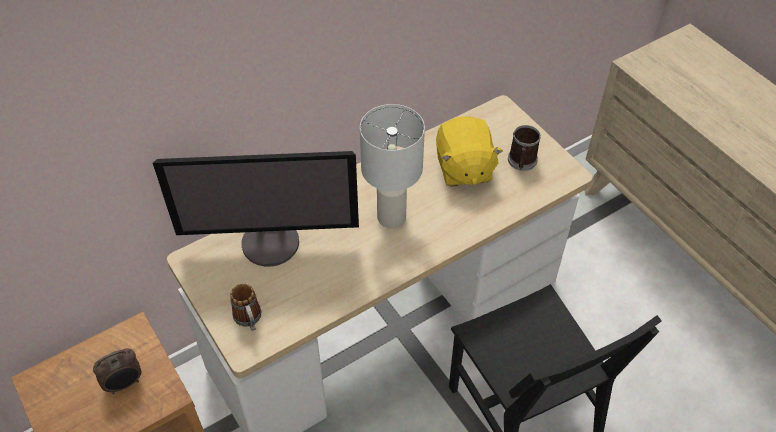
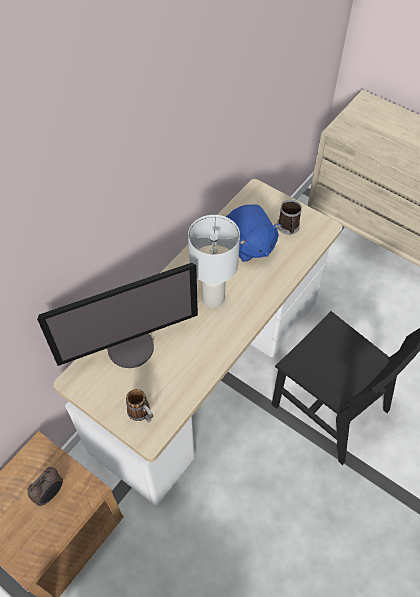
camera: 20 degrees left, 5 degrees up
yellow plush toy [436,116,503,187] -> blue plush toy [226,205,281,262]

